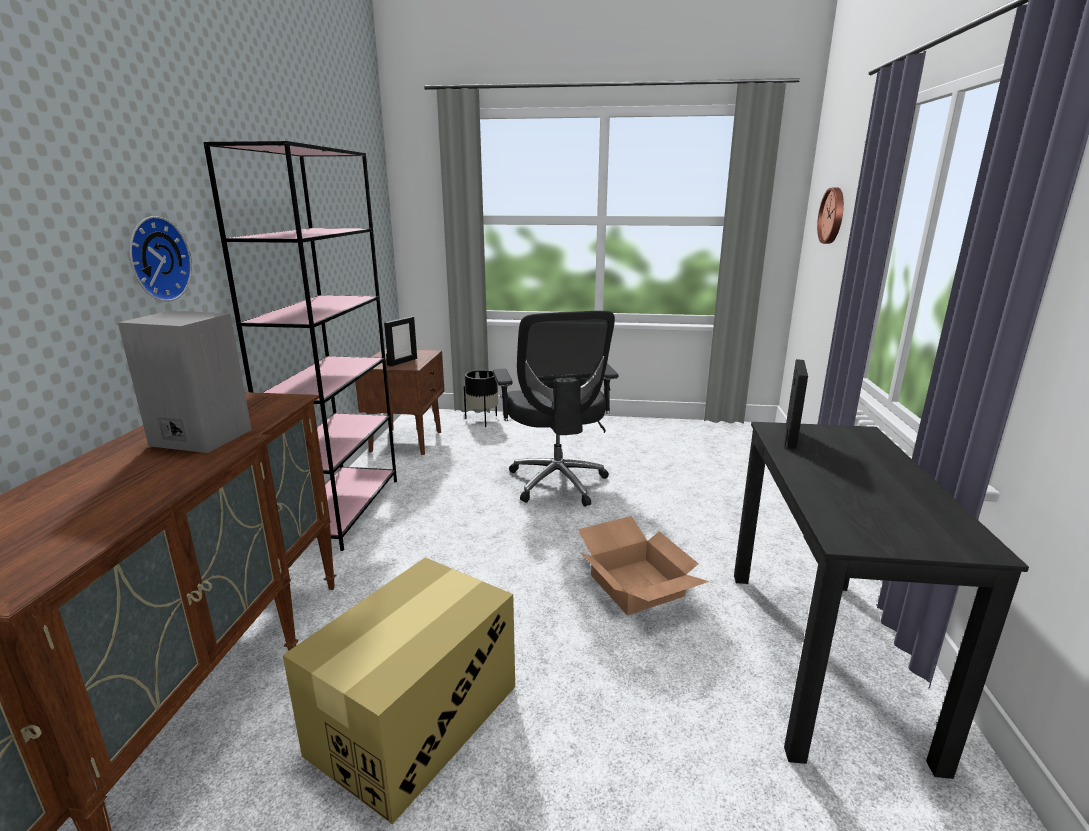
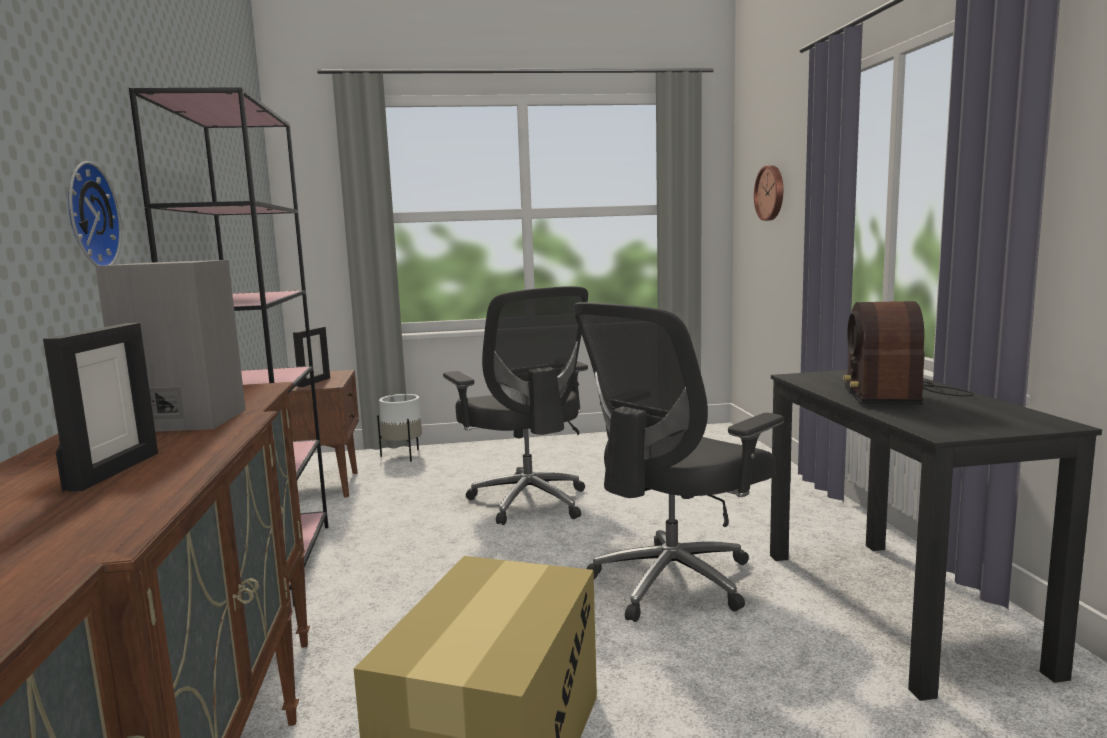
camera: 15 degrees left, 10 degrees down
black planter [464,370,498,427] -> white planter [377,394,422,462]
cardboard box [578,516,710,615] -> office chair [573,302,784,622]
picture frame [785,359,808,449] -> picture frame moved to [43,323,158,491]
none -> radio [843,301,974,404]

